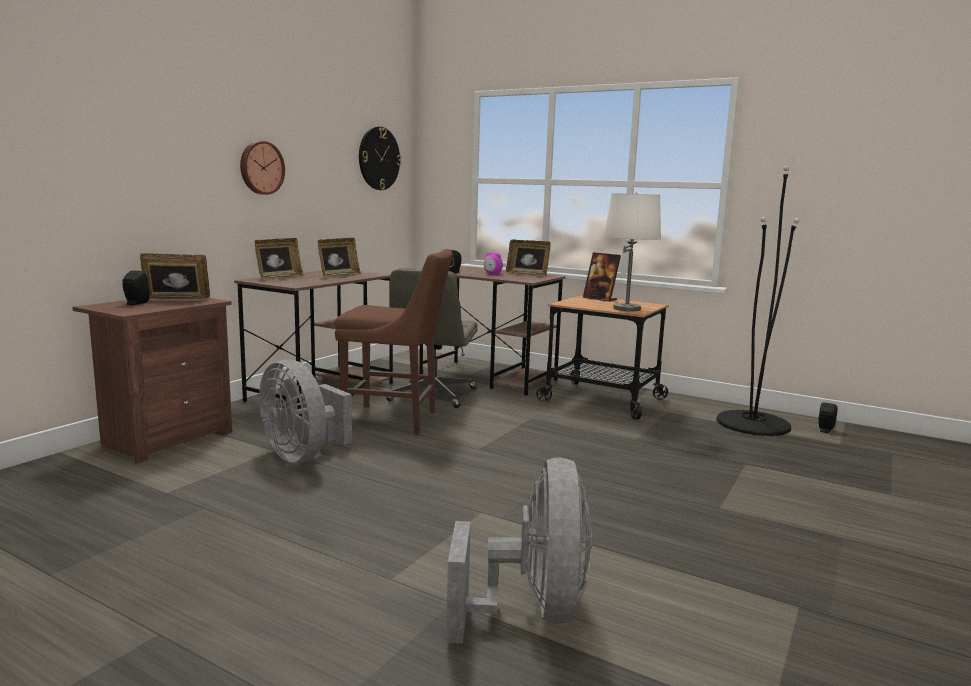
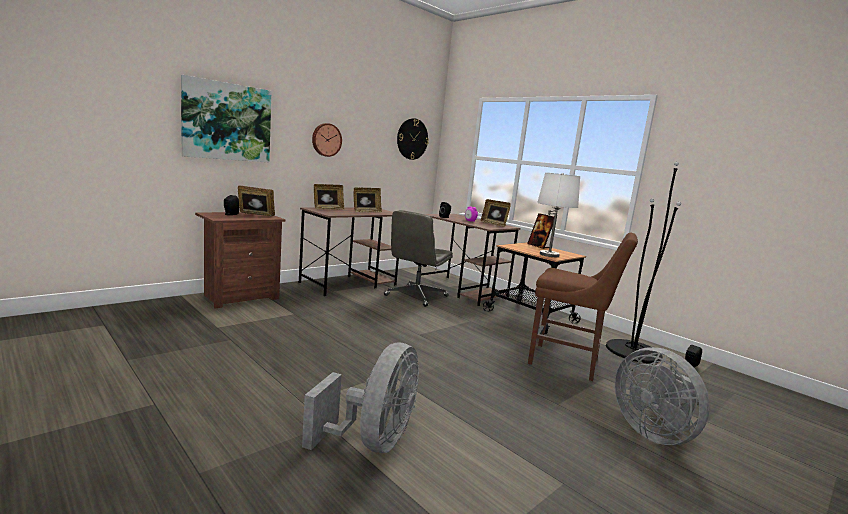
camera: 15 degrees right, 0 degrees up
grey fan [259,359,352,463] -> grey fan moved to [615,347,710,445]
brown chair [334,249,453,434] -> brown chair moved to [528,233,638,381]
none -> picture [181,75,272,162]

